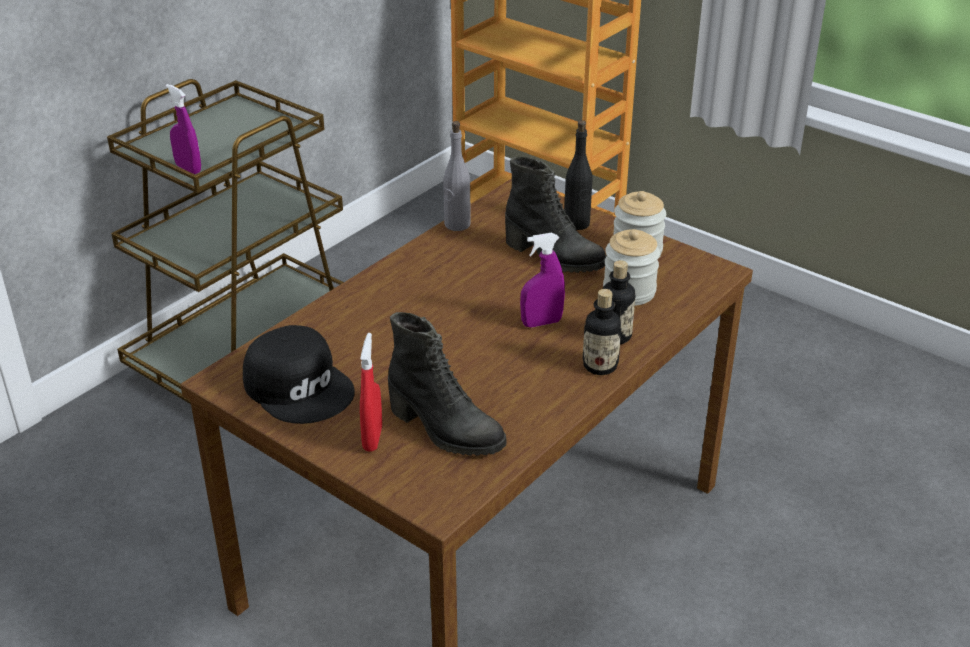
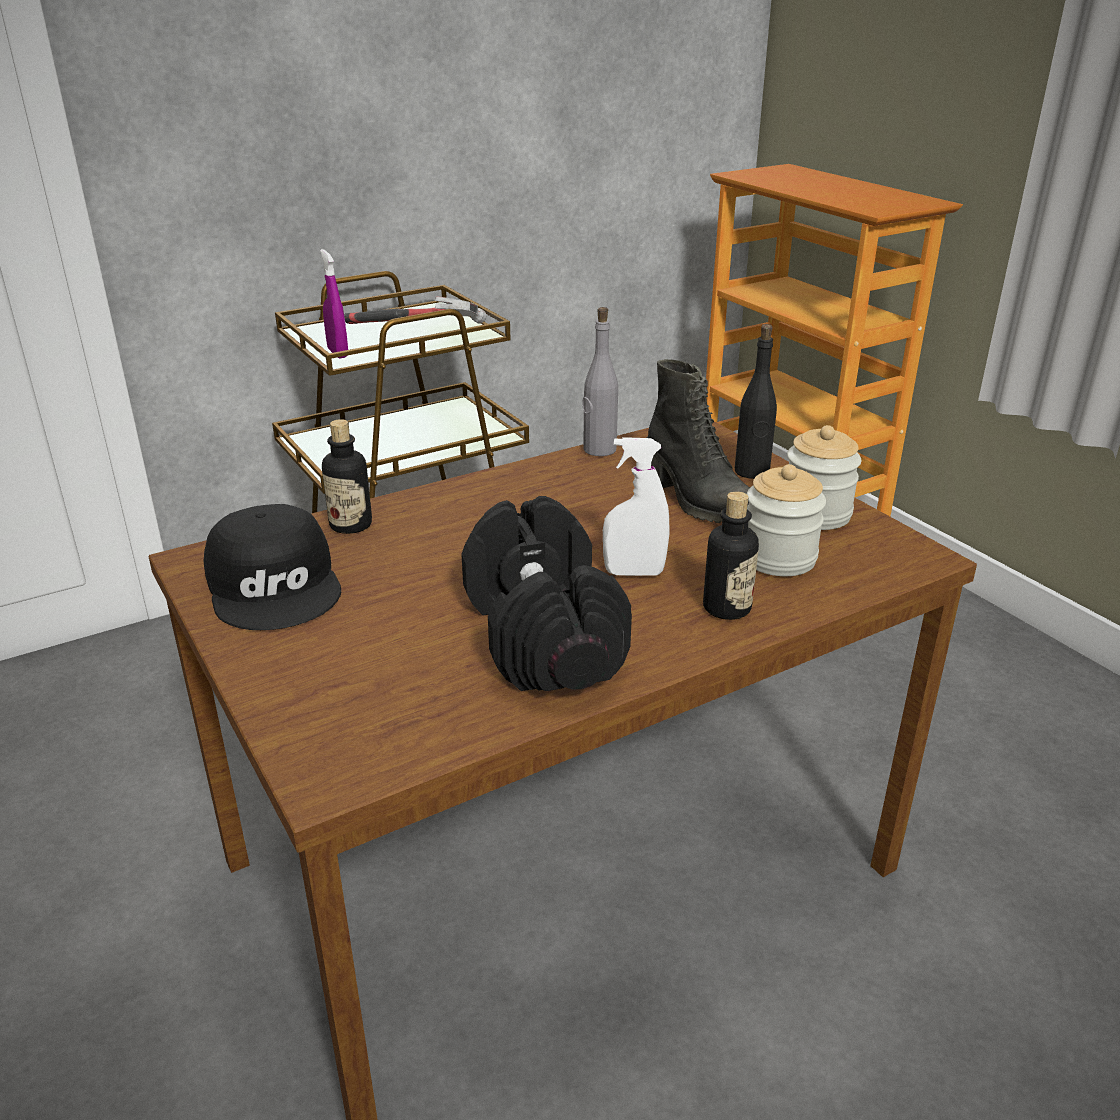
camera: 20 degrees right, 5 degrees down
red spray bottle [360,333,382,452] -> none
black boot [388,312,507,456] -> none
purple spray bottle [520,233,565,327] -> white spray bottle [603,437,669,576]
bottle [583,289,622,375] -> bottle moved to [322,419,372,534]
none -> hammer [344,296,486,324]
none -> black dumbbell [461,496,632,691]

